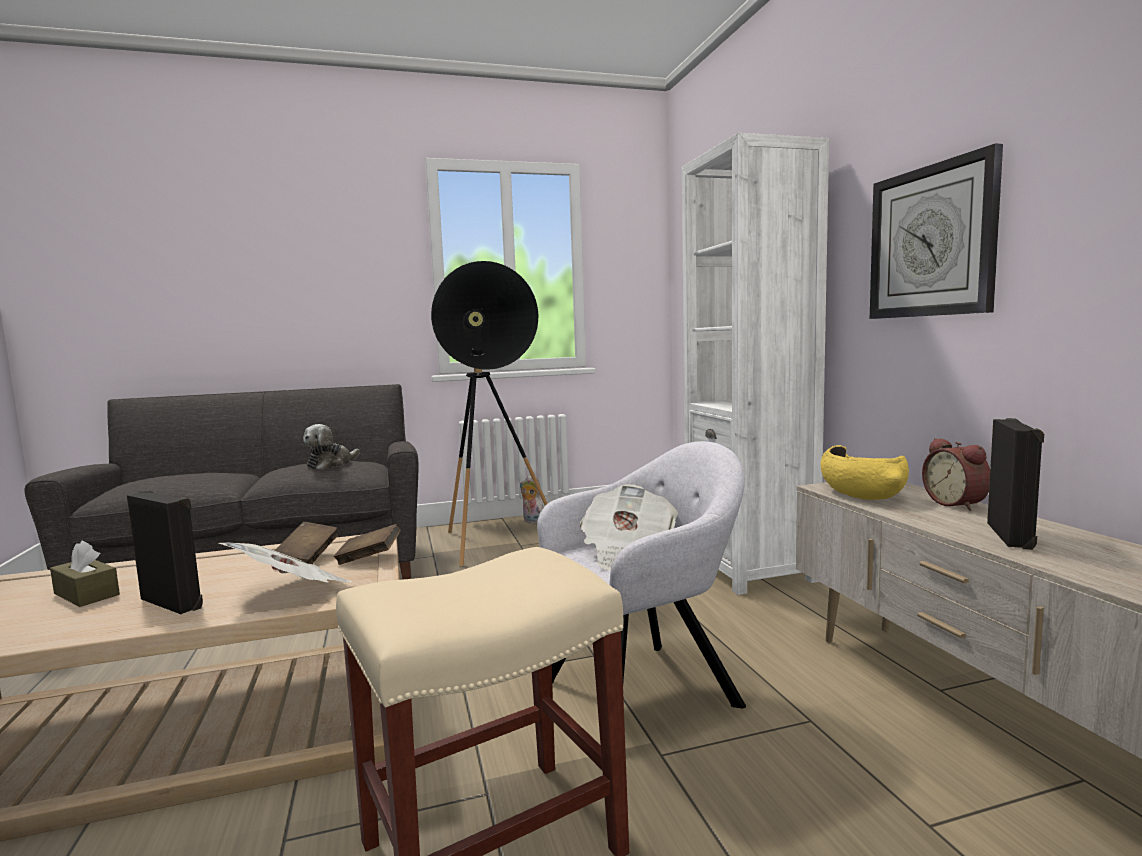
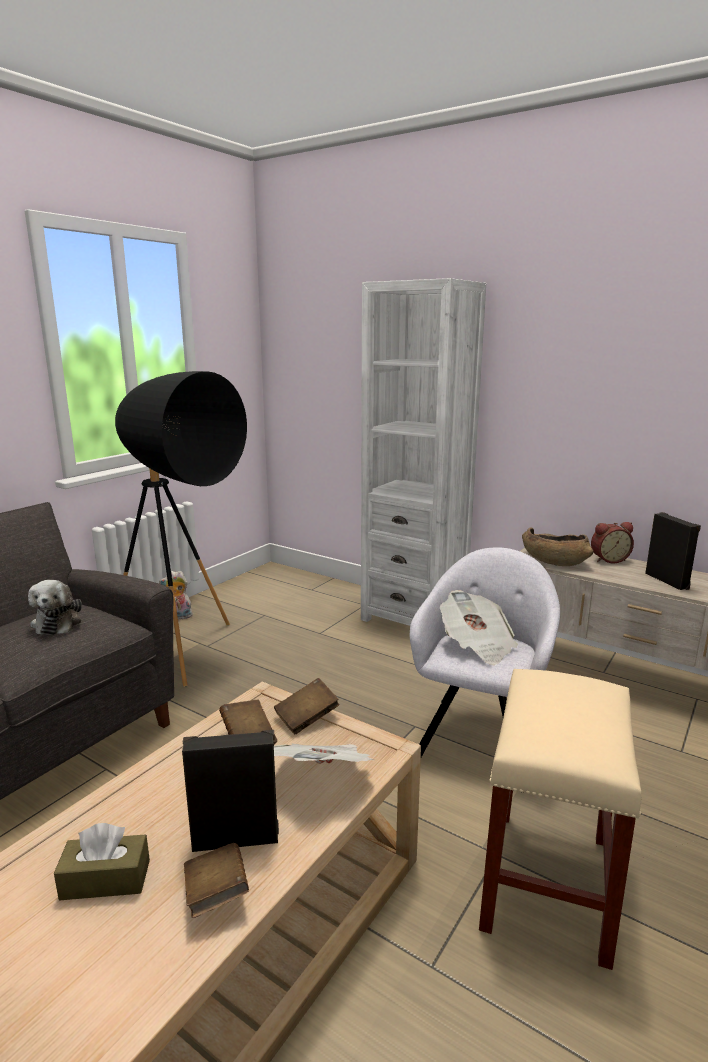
camera: 40 degrees left, 10 degrees up
yellow bowl [821,445,909,500] -> brown bowl [522,527,593,566]
wall clock [870,144,1003,319] -> none
alarm clock [922,438,990,511] -> alarm clock turned 45 degrees counterclockwise [591,522,634,564]
none -> brown book [184,843,249,918]

